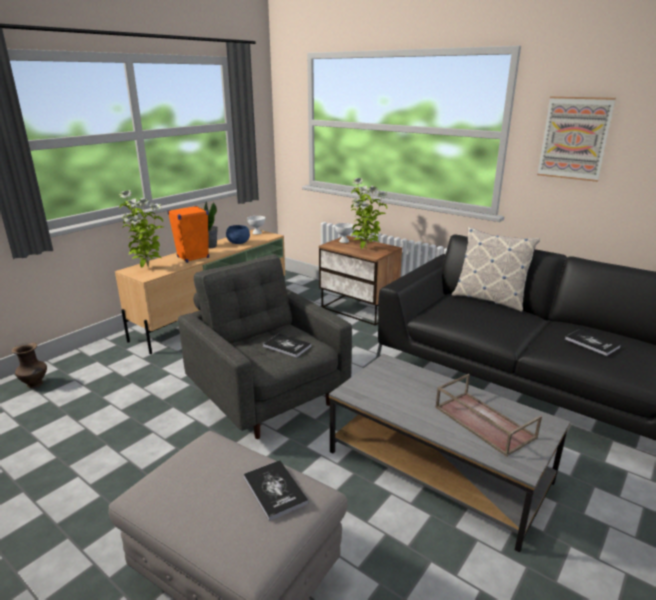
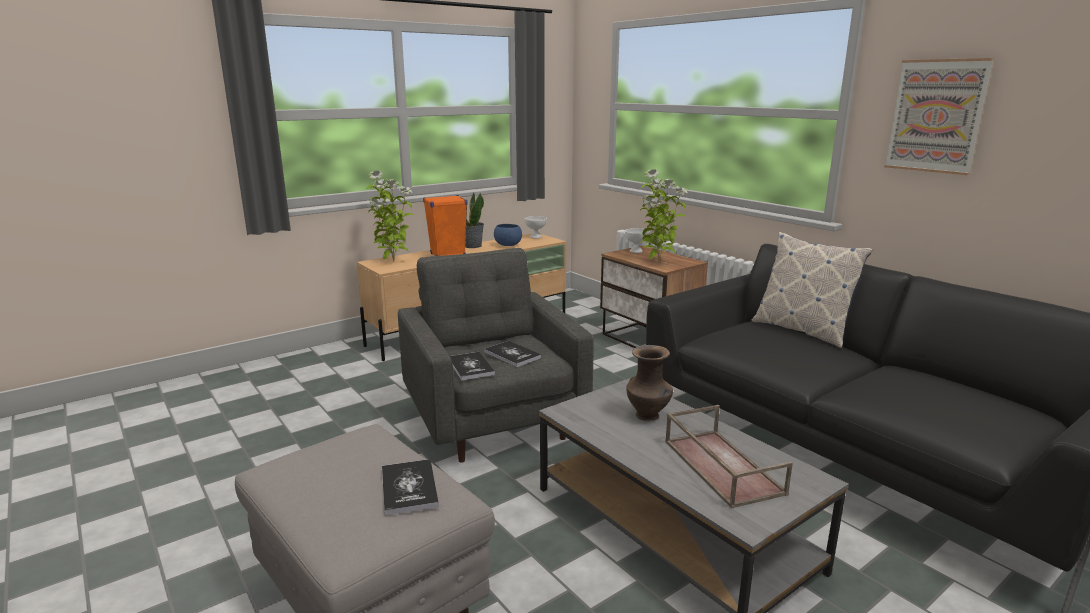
camera: 15 degrees right, 5 degrees down
brown vase [12,342,47,388] -> brown vase moved to [626,345,673,421]
book [565,329,621,356] -> book moved to [450,352,495,380]

